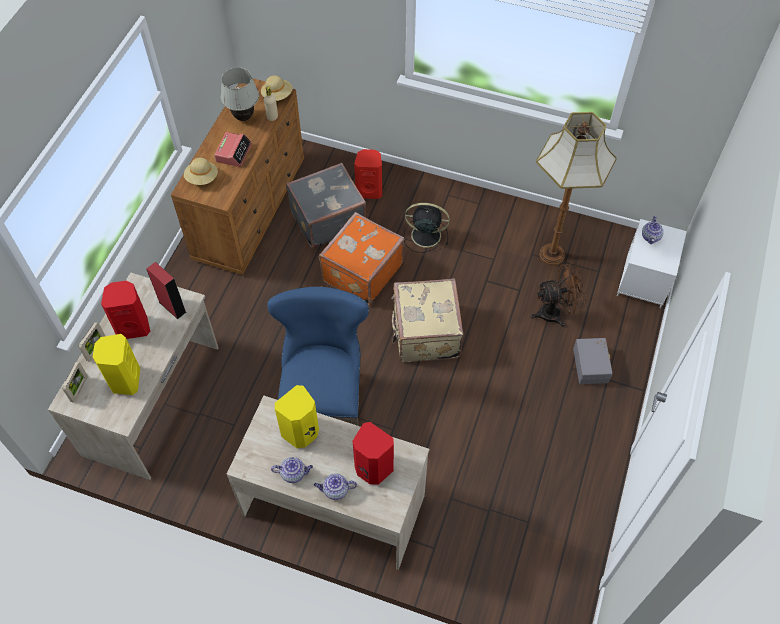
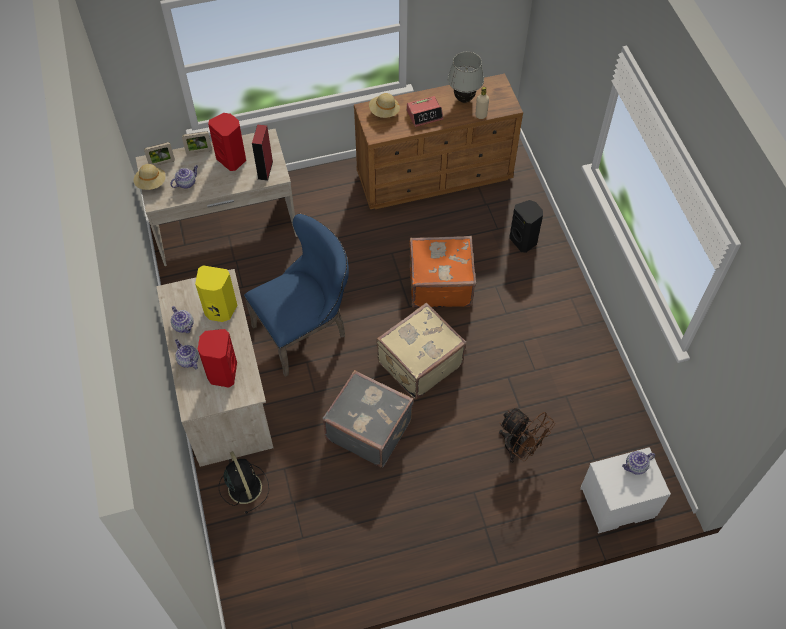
camera: 55 degrees right, 0 degrees up
yellow speaker [93,334,140,395] -> teapot [170,165,198,189]
beige hat [261,75,293,101] -> beige hat moved to [133,164,166,190]
grey suitcase [286,163,366,248] -> grey suitcase moved to [322,370,414,468]
red speaker [354,149,382,199] -> black speaker [509,200,543,253]
black fan [404,203,450,253] -> black fan moved to [219,451,269,514]
floor lamp [536,112,617,265] -> none
grey storage box [573,338,613,384] -> none

